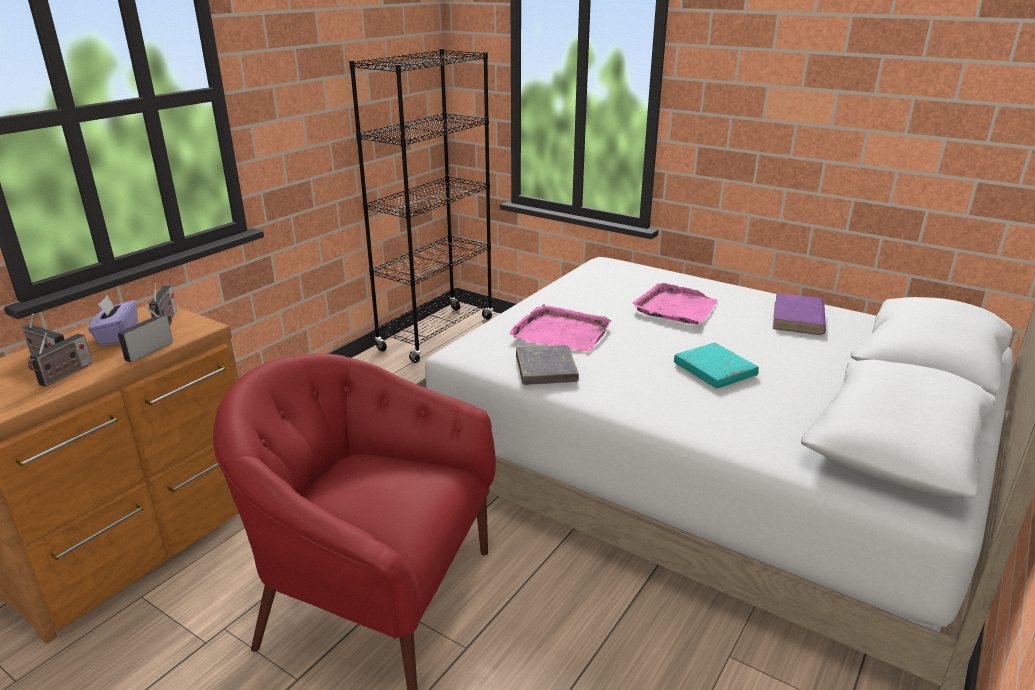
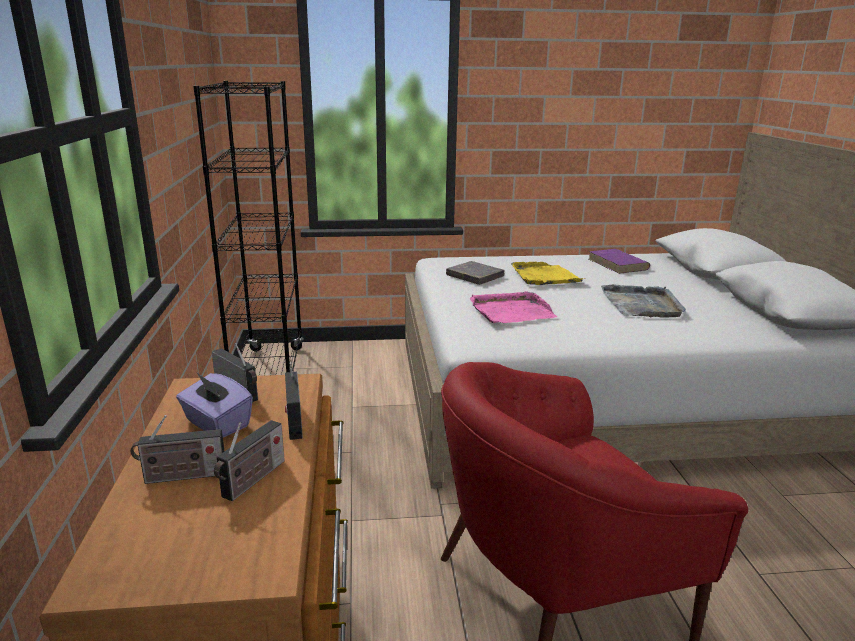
camera: 40 degrees left, 5 degrees down
radio [28,332,93,387] -> radio turned 45 degrees clockwise [214,420,285,501]
grey book [516,345,579,385] -> grey book moved to [446,261,504,285]
pink tray [633,283,717,325] -> yellow tray [511,261,584,285]
turquoise book [674,343,759,388] -> grey tray [601,284,686,318]

